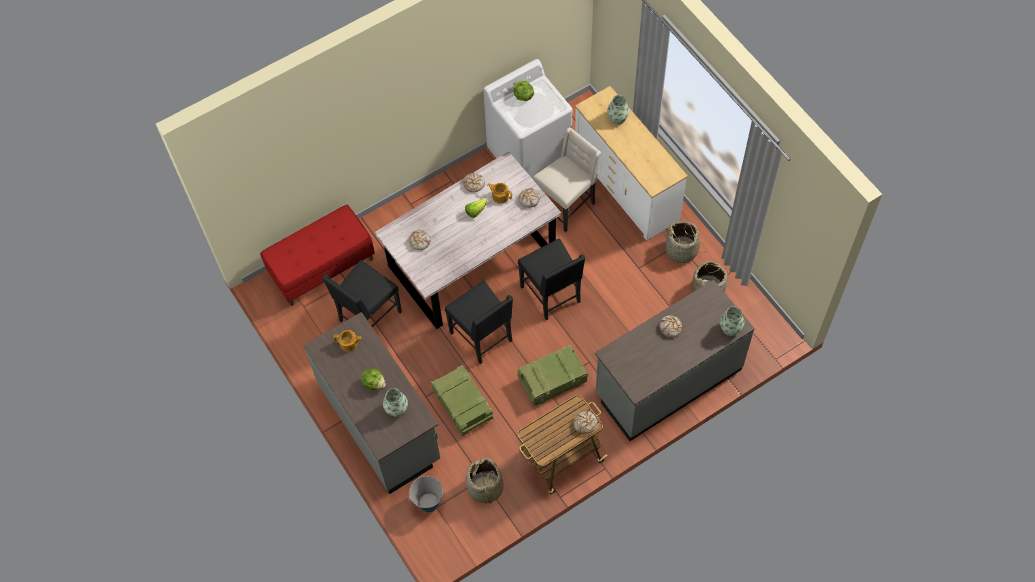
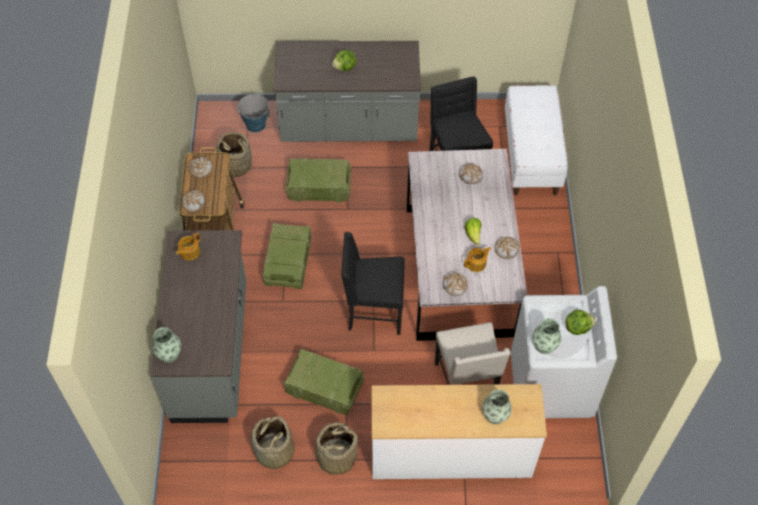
camera: 120 degrees right, 5 degrees down
red bench [260,205,375,306] -> white bench [505,85,568,195]
teapot [333,330,362,352] -> teapot moved to [176,232,200,260]
vase [383,388,408,417] -> vase moved to [532,318,561,354]
black chair [445,280,513,364] -> none
bread [659,316,682,338] -> bread moved to [188,157,213,178]
none -> crate [284,349,364,415]

